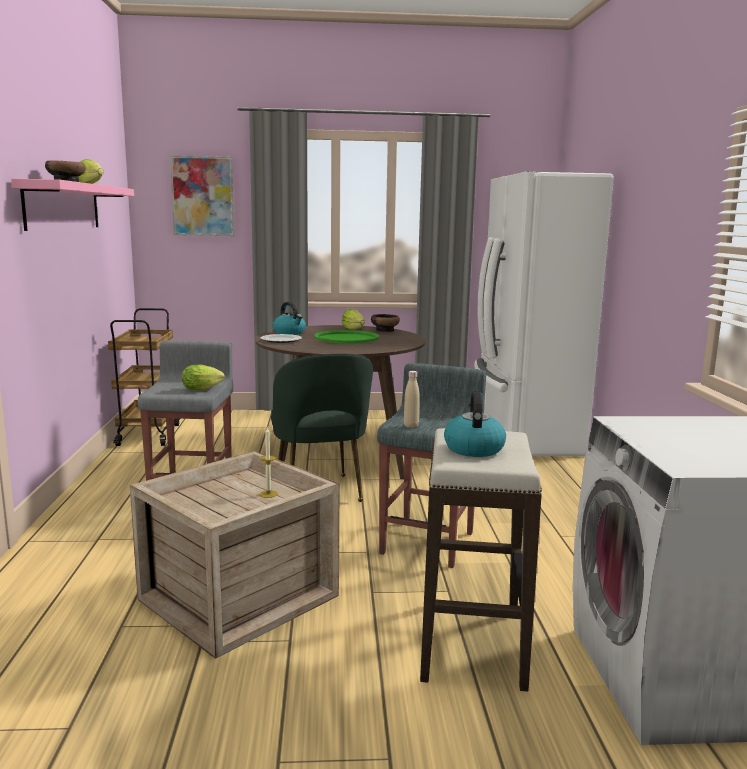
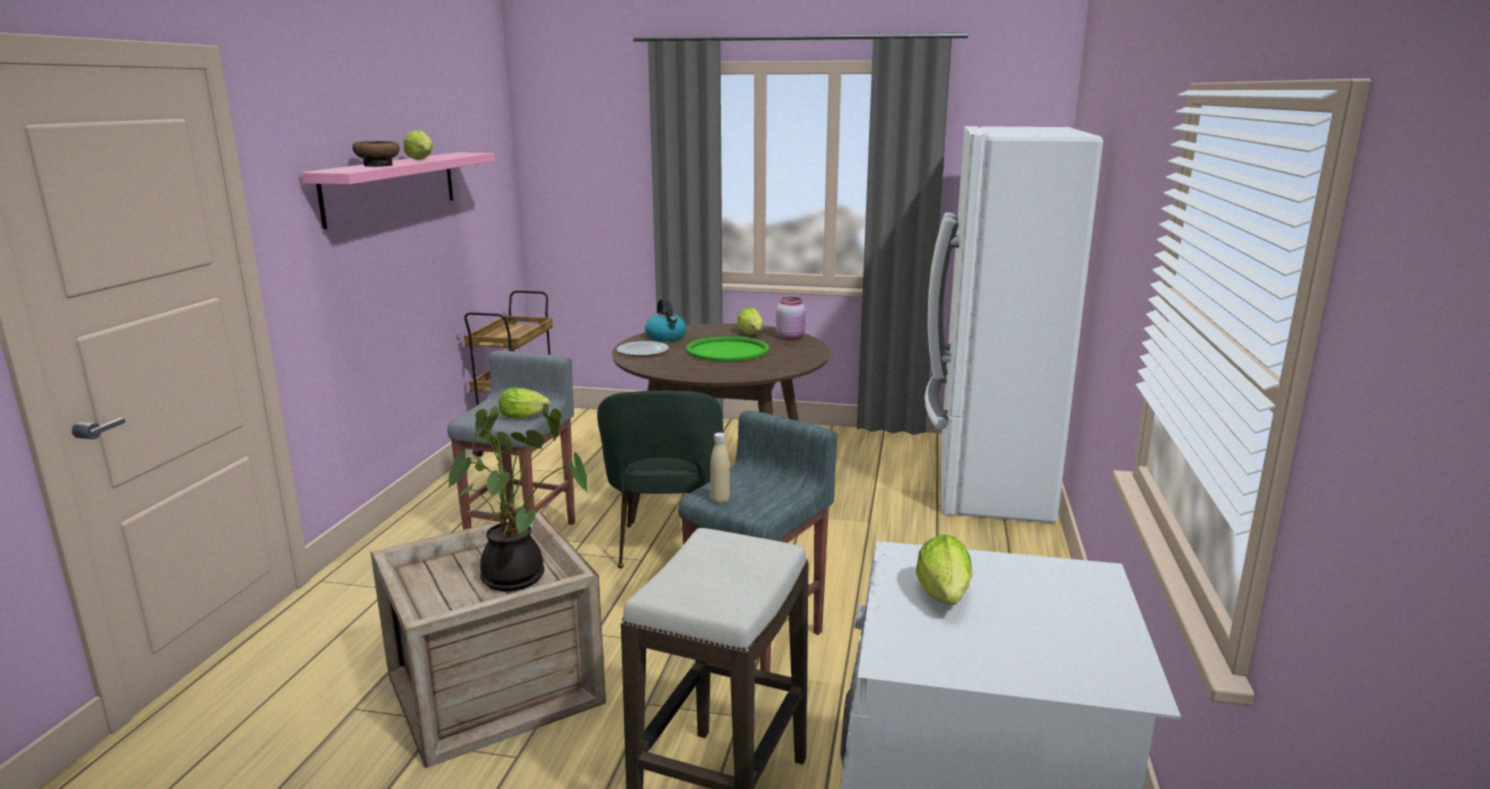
camera: 15 degrees right, 5 degrees up
picture [170,155,234,236] -> none
candle [259,427,278,498] -> potted plant [447,403,588,592]
bowl [371,314,400,332] -> pink jar [776,297,805,340]
kettle [444,392,506,457] -> none
none -> lettuce [916,534,972,605]

